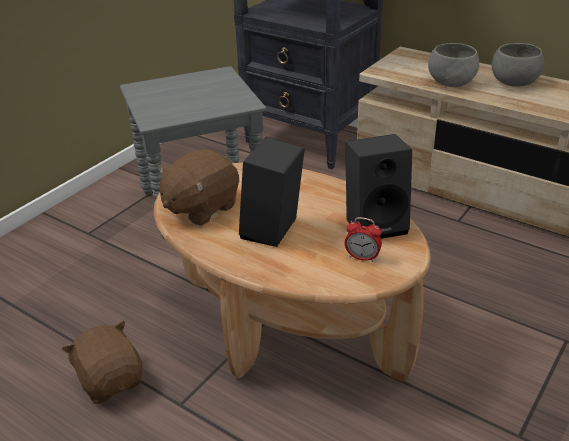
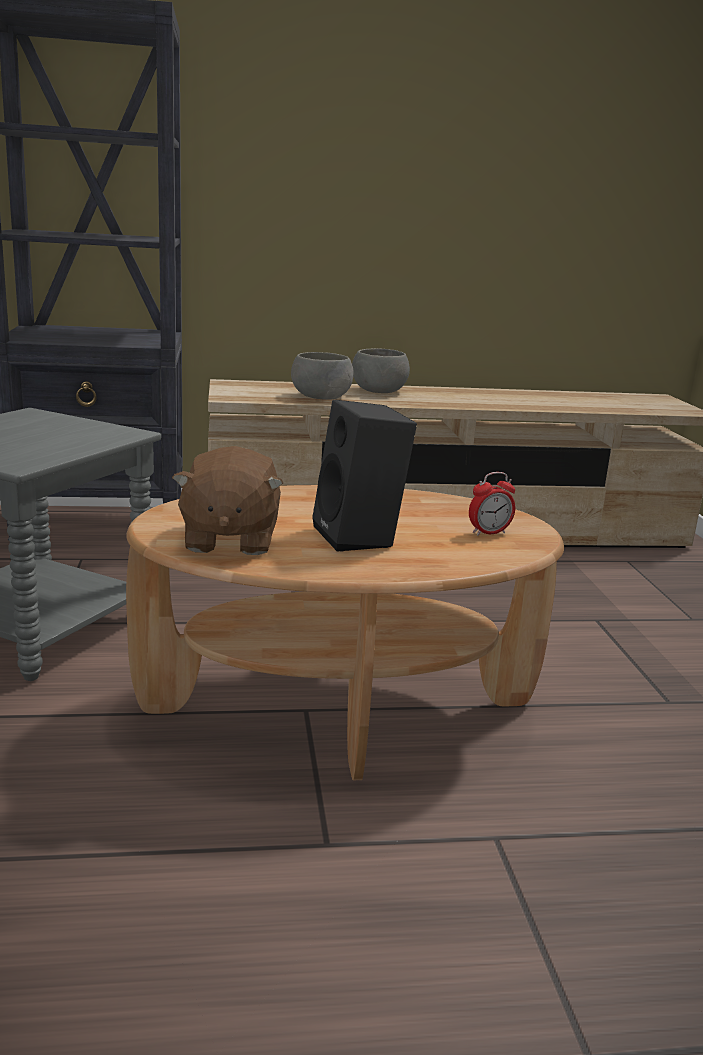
camera: 45 degrees left, 15 degrees down
brown plush toy [62,321,143,404] -> none
black speaker [345,134,412,239] -> none

